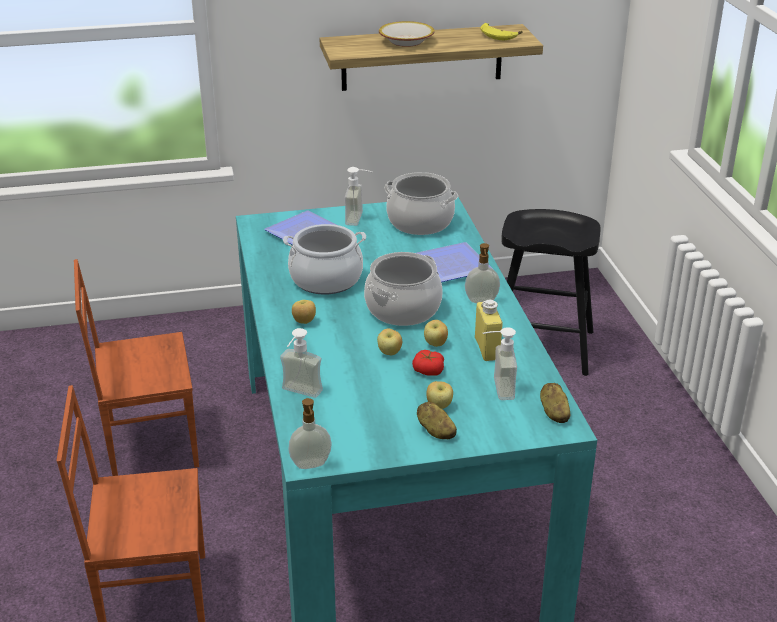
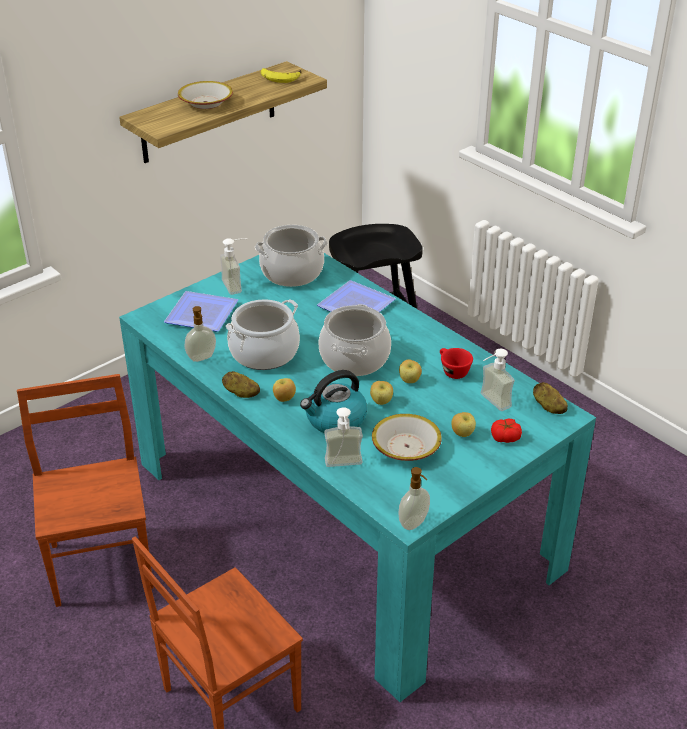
camera: 30 degrees left, 5 degrees up
brown chair [74,259,199,476] -> brown chair turned 120 degrees clockwise [17,374,154,607]
tomato [412,350,444,376] -> tomato moved to [491,419,522,443]
potato [417,402,457,439] -> potato moved to [222,371,260,398]
soap dispenser [465,243,500,303] -> soap dispenser moved to [185,306,216,362]
yellow bottle [475,300,502,361] -> red cup [440,348,473,379]
none -> kettle [300,370,367,433]
none -> bowl [372,414,442,461]

